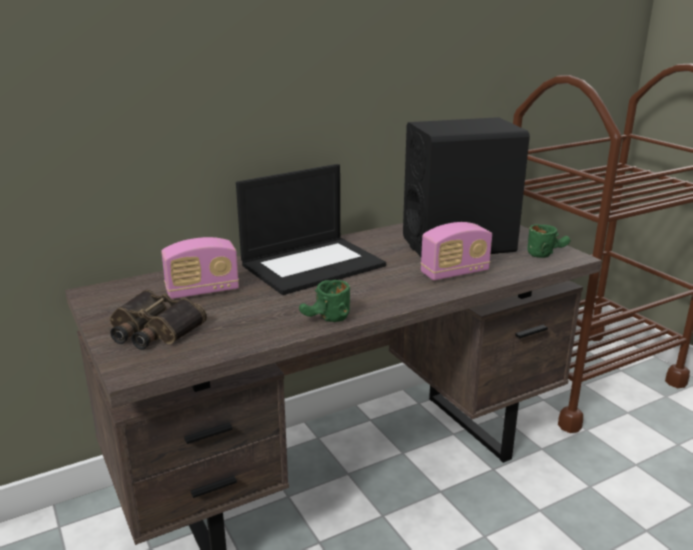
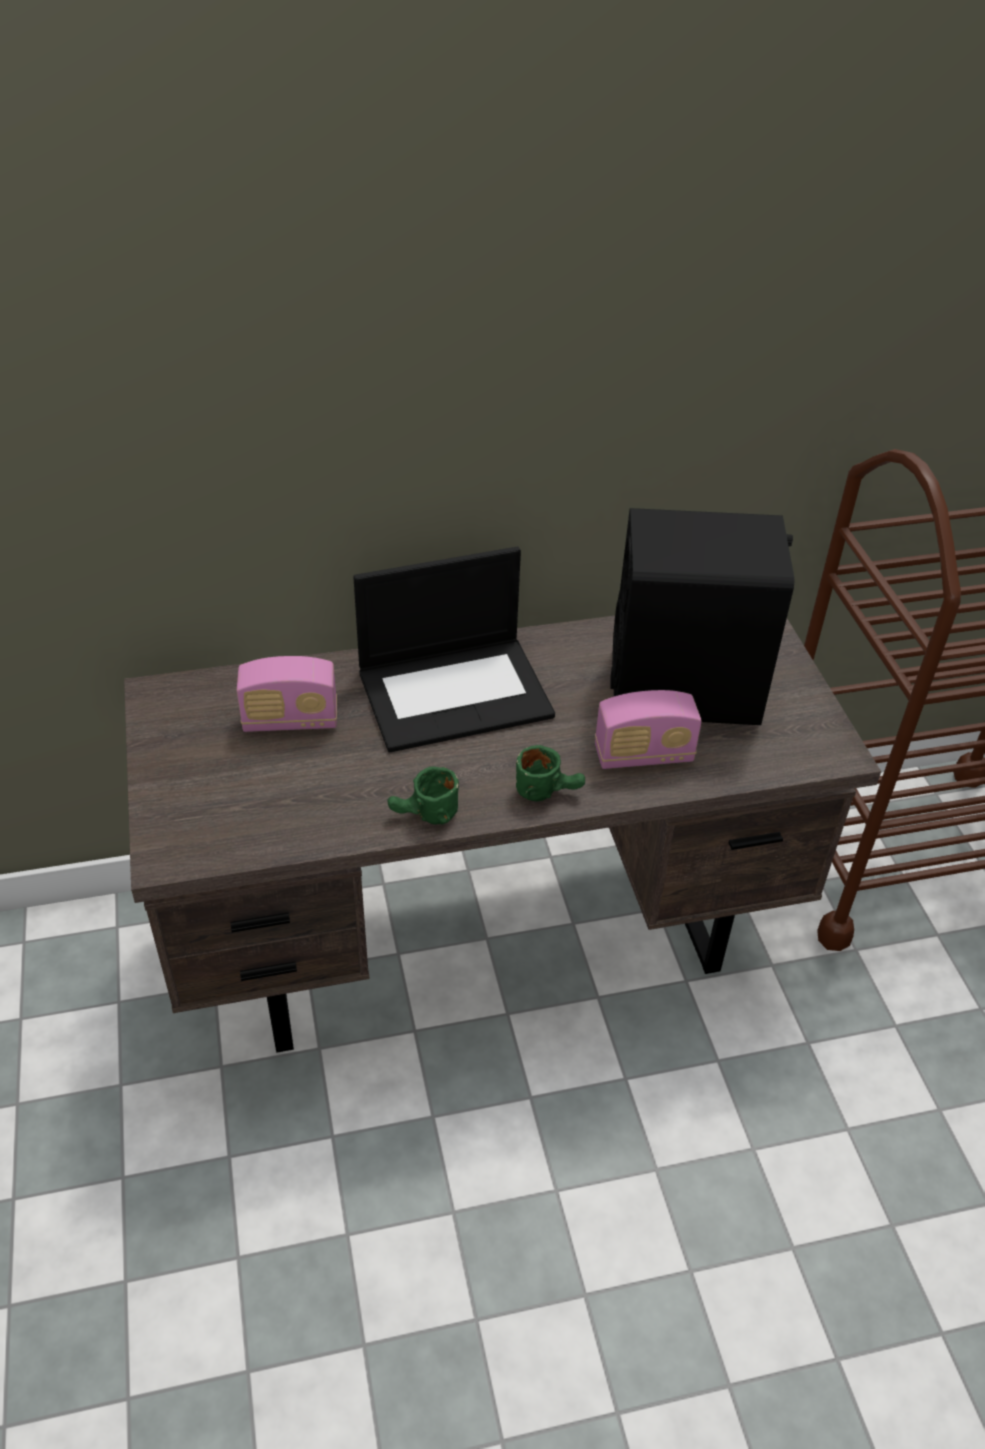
camera: 15 degrees right, 20 degrees up
binoculars [110,290,207,350] -> none
green mug [527,224,571,258] -> green mug moved to [516,745,585,801]

